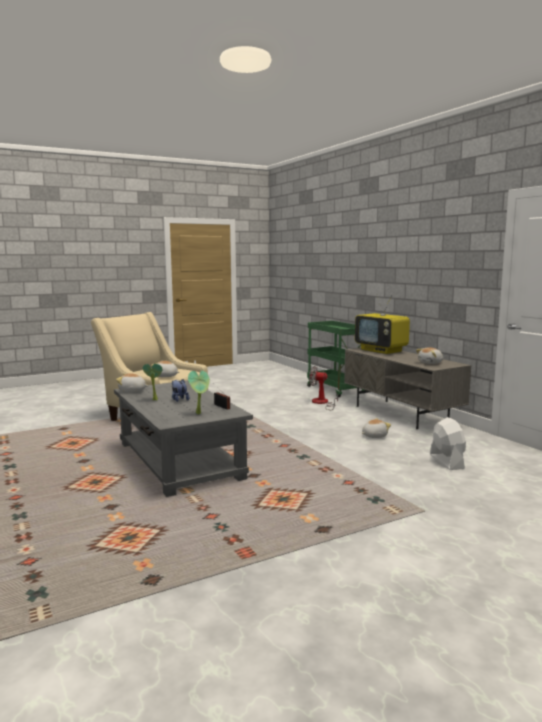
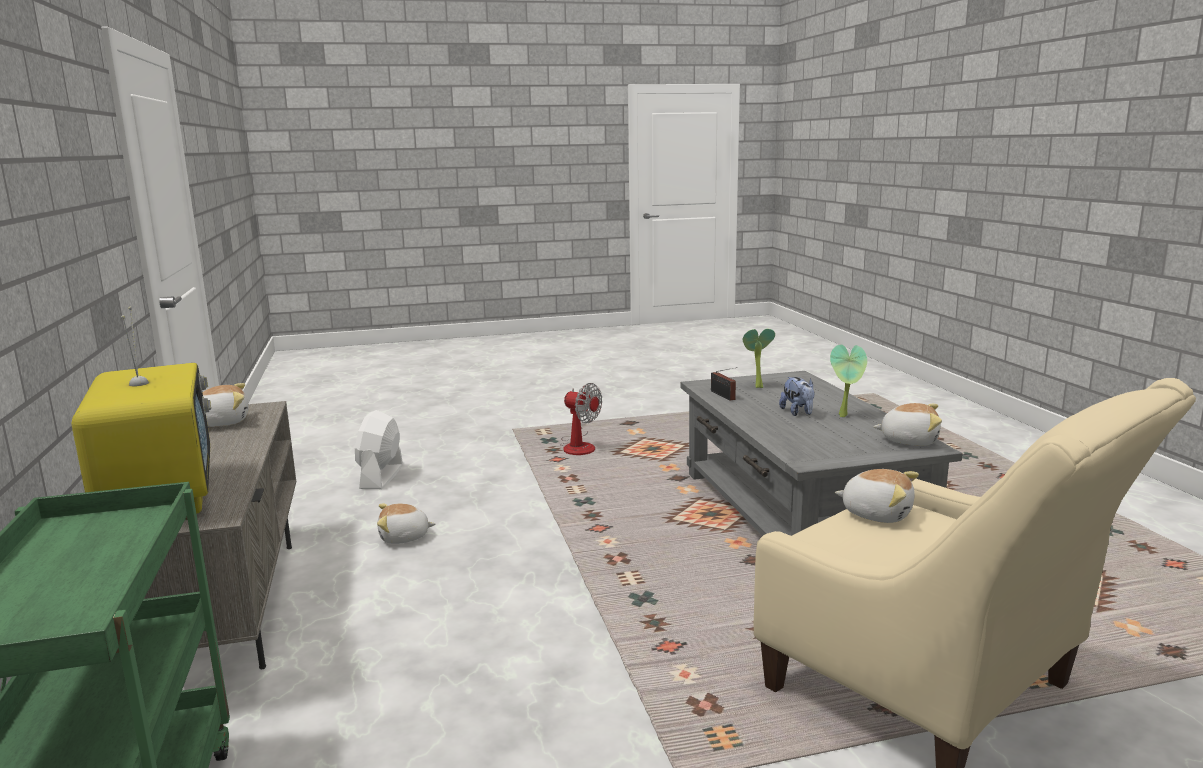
camera: 165 degrees left, 5 degrees up
fan [309,366,338,410] -> fan moved to [560,383,602,455]

